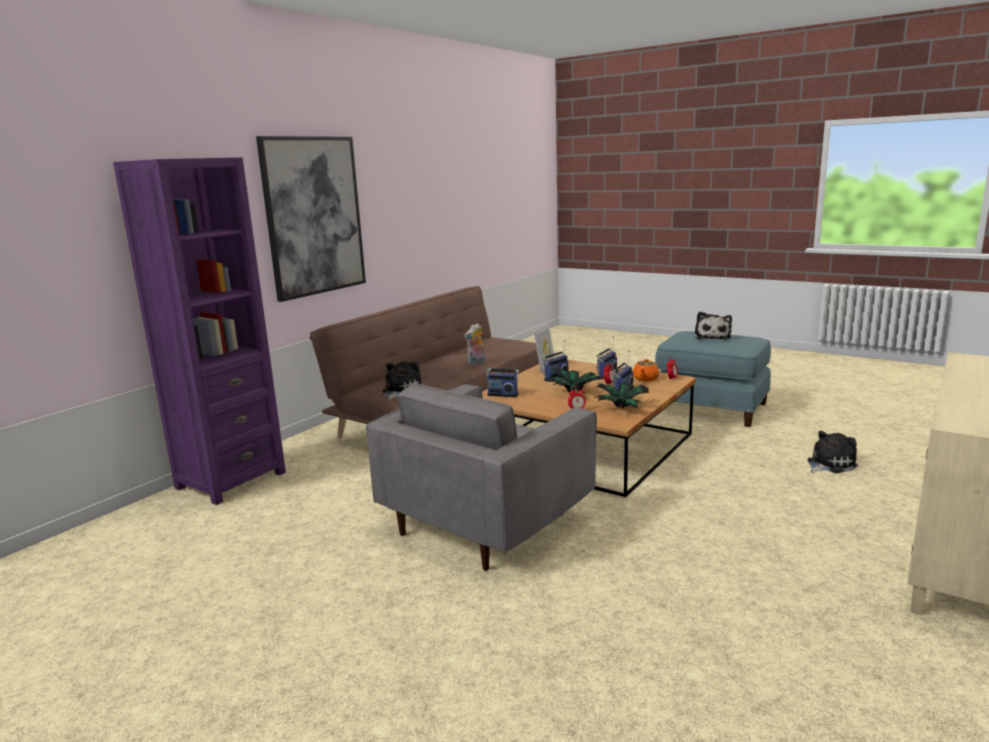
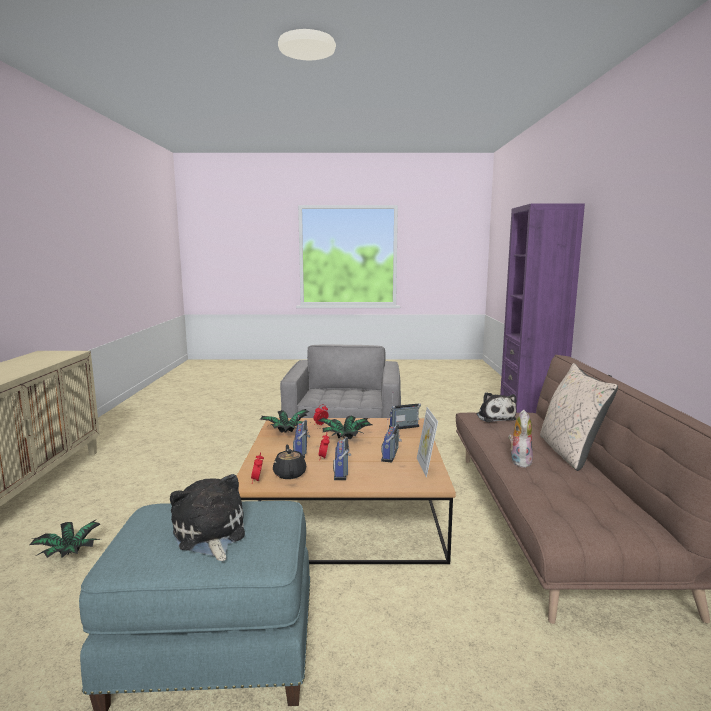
camera: 145 degrees right, 5 degrees down
picture [256,136,366,302] -> none
orange teapot [633,359,659,381] -> black teapot [273,445,306,479]
plush toy [807,431,858,473] -> potted plant [29,520,101,558]
none -> beige pillow [540,363,618,471]

